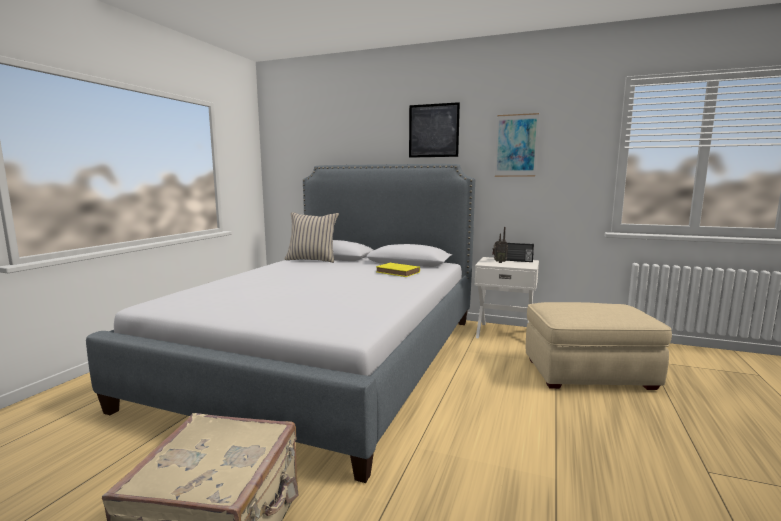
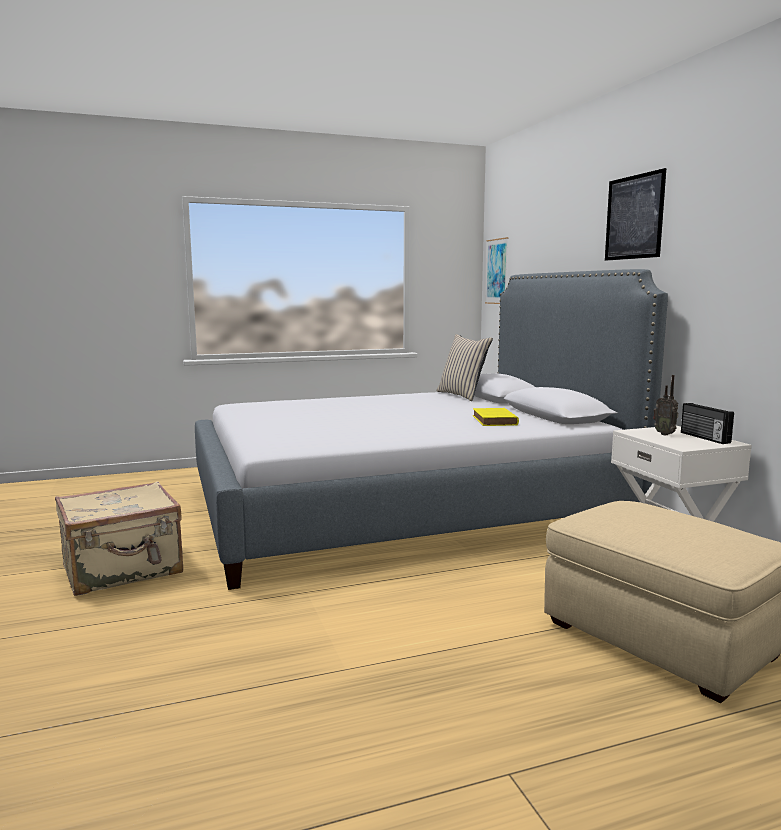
camera: 50 degrees right, 0 degrees up
picture [495,113,539,177] -> picture moved to [485,237,508,304]

